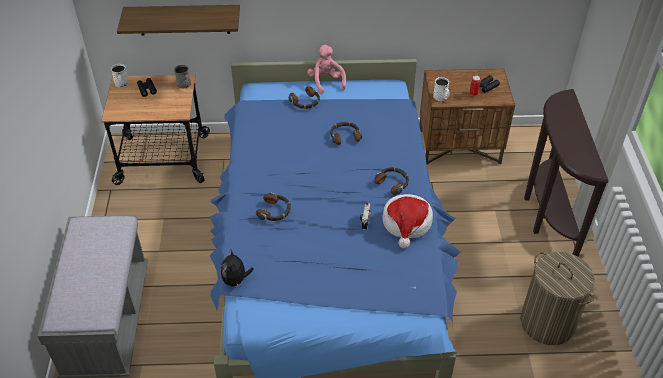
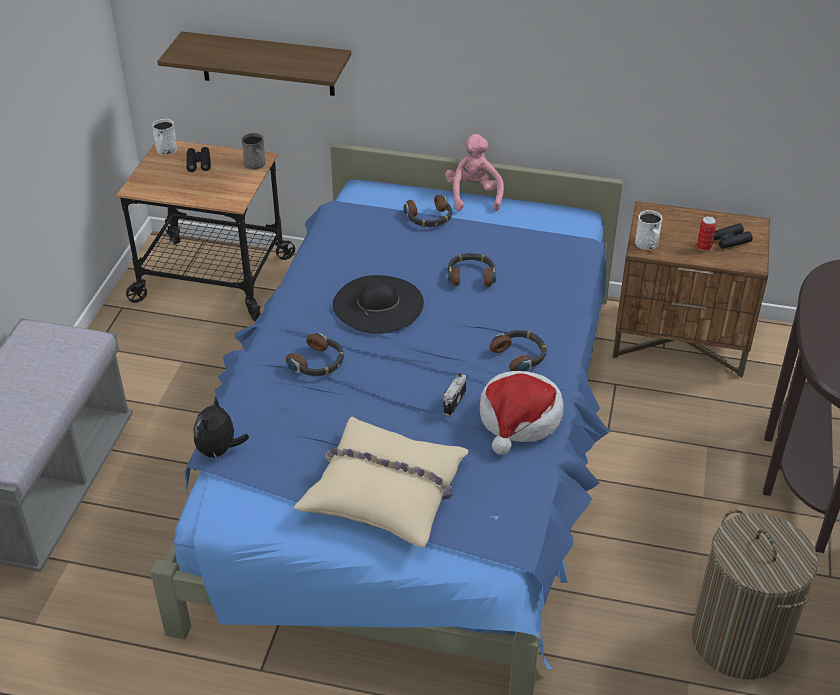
camera: 15 degrees right, 5 degrees down
none -> beige pillow [294,417,469,548]
none -> black hat [333,275,424,334]

